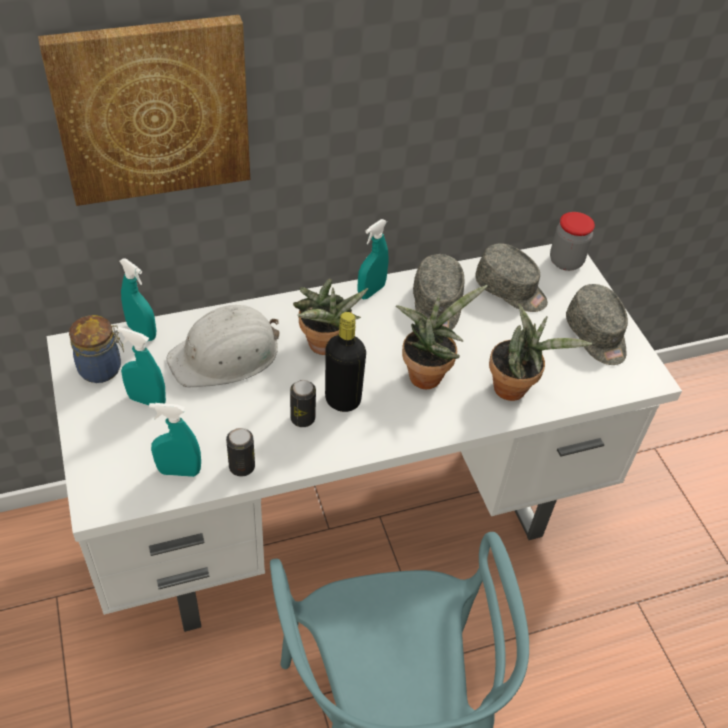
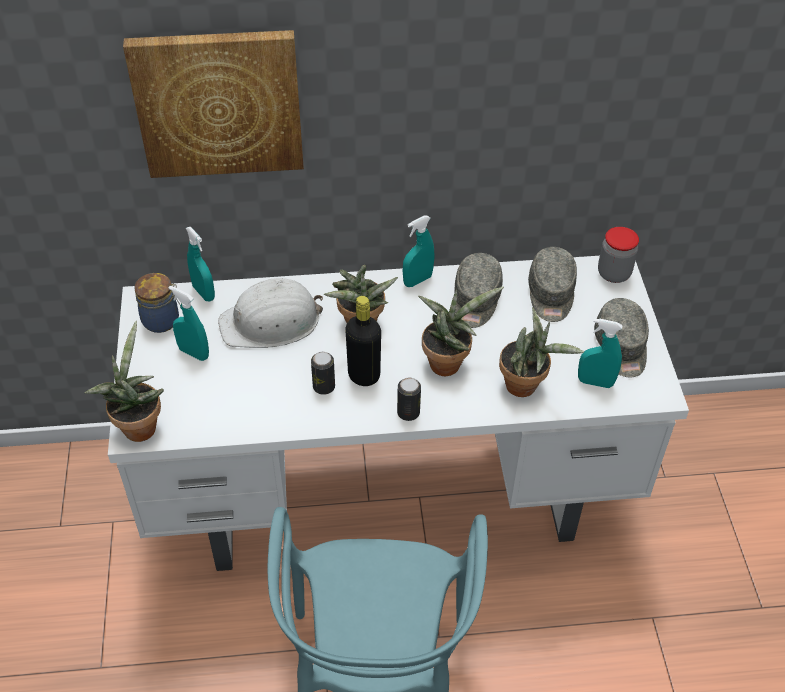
camera: 15 degrees right, 0 degrees up
turquoise spray bottle [149,403,201,477] -> turquoise spray bottle moved to [578,318,623,388]
can [226,428,255,477] -> can moved to [397,378,421,421]
grey cap [475,243,548,312] -> grey cap turned 45 degrees clockwise [528,247,577,322]
none -> potted plant [85,321,164,442]

